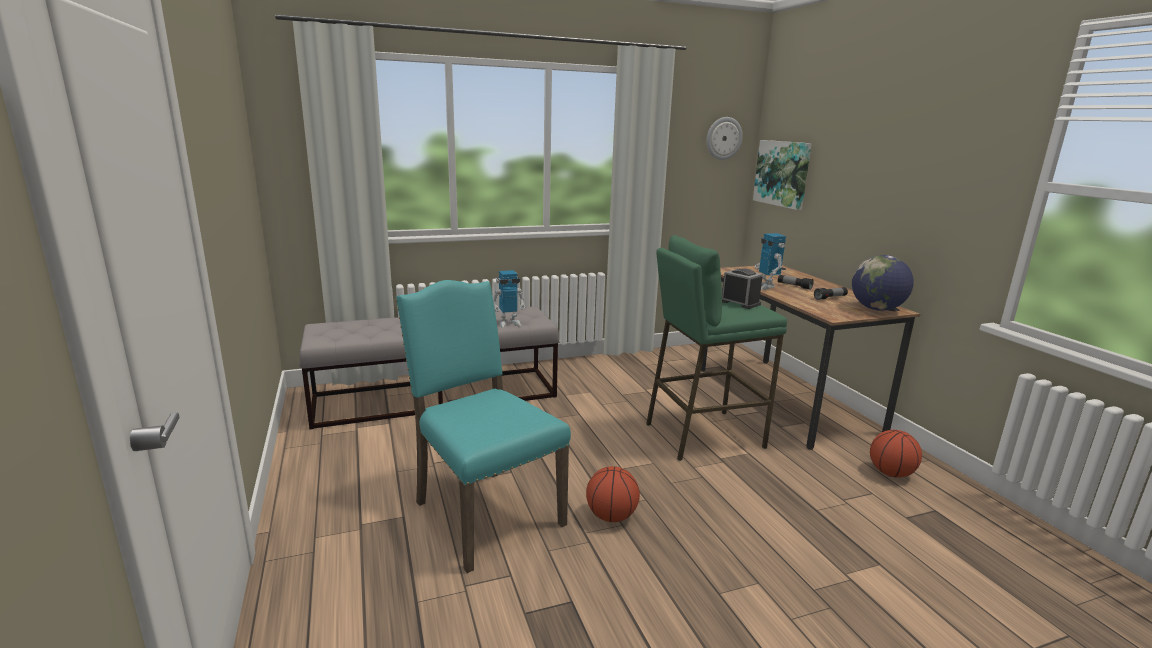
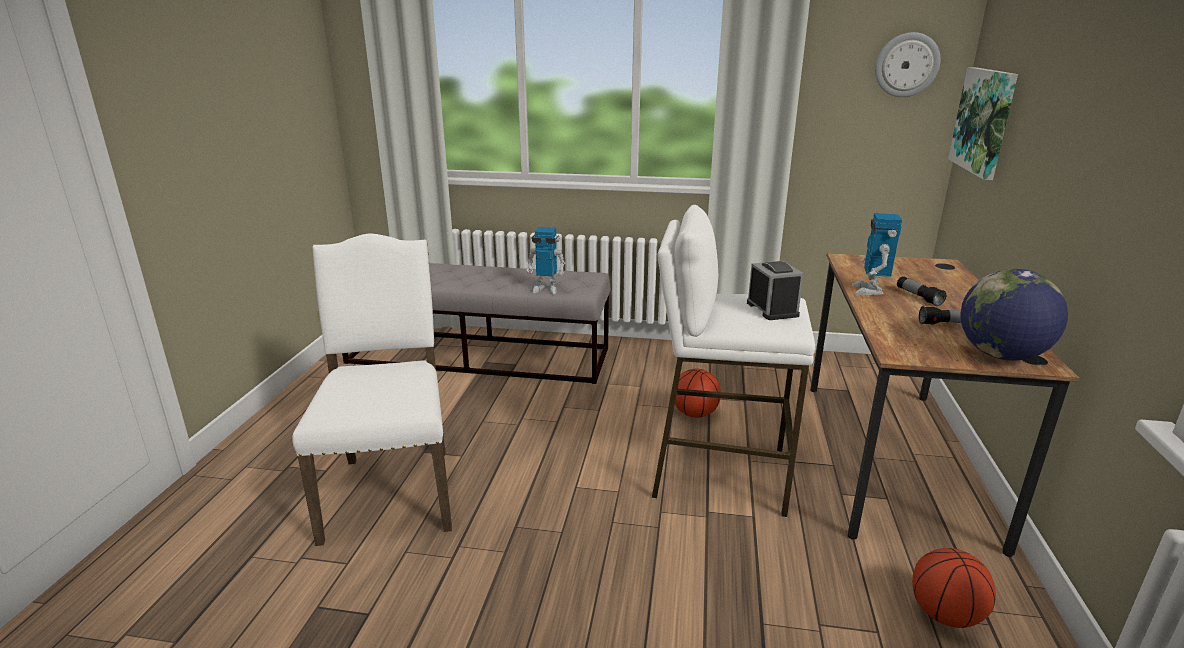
camera: 30 degrees right, 5 degrees up
turquoise chair [396,280,571,573] -> white chair [292,233,452,546]
basketball [586,466,640,522] -> basketball moved to [675,369,721,418]
green stool [646,235,787,461] -> white stool [652,205,815,518]

